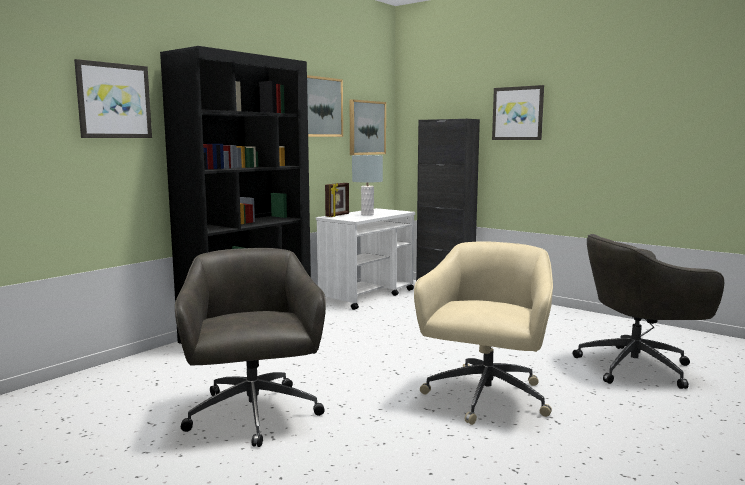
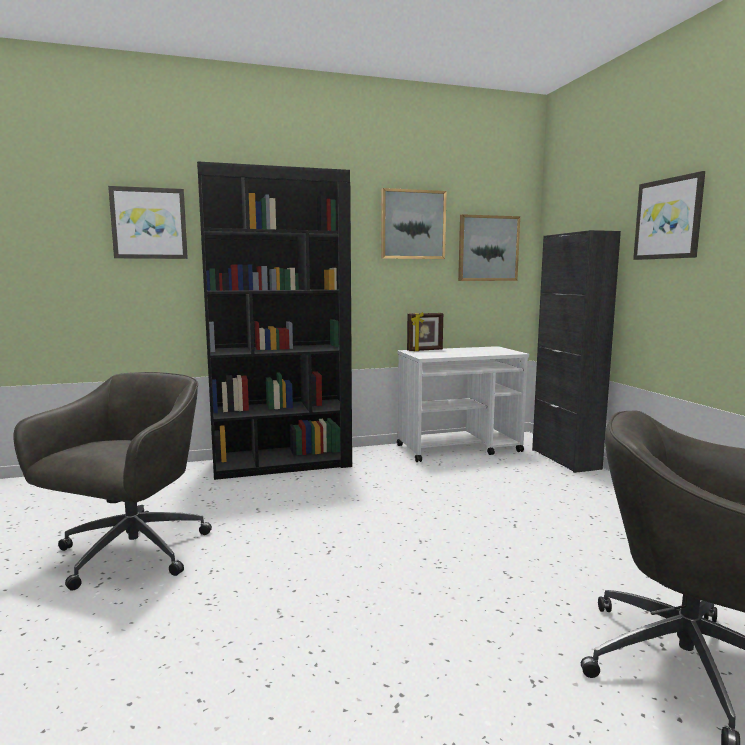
camera: 35 degrees right, 0 degrees up
grey table lamp [352,155,383,216] -> none
beige office chair [414,241,553,425] -> none

